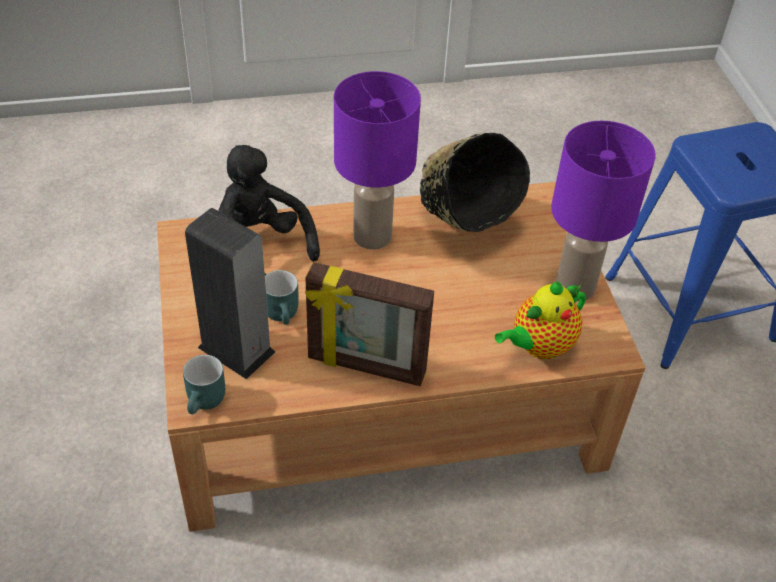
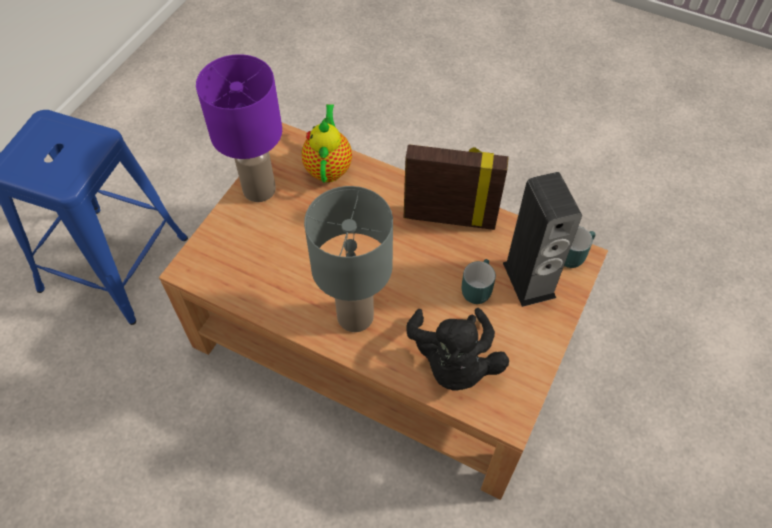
camera: 140 degrees left, 10 degrees up
picture frame [305,262,434,386] -> picture frame turned 45 degrees counterclockwise [404,144,509,230]
purple table lamp [334,71,421,250] -> grey table lamp [304,186,393,332]
black bowl [419,133,530,232] -> none
teapot [495,281,586,359] -> teapot turned 90 degrees counterclockwise [302,104,352,183]

